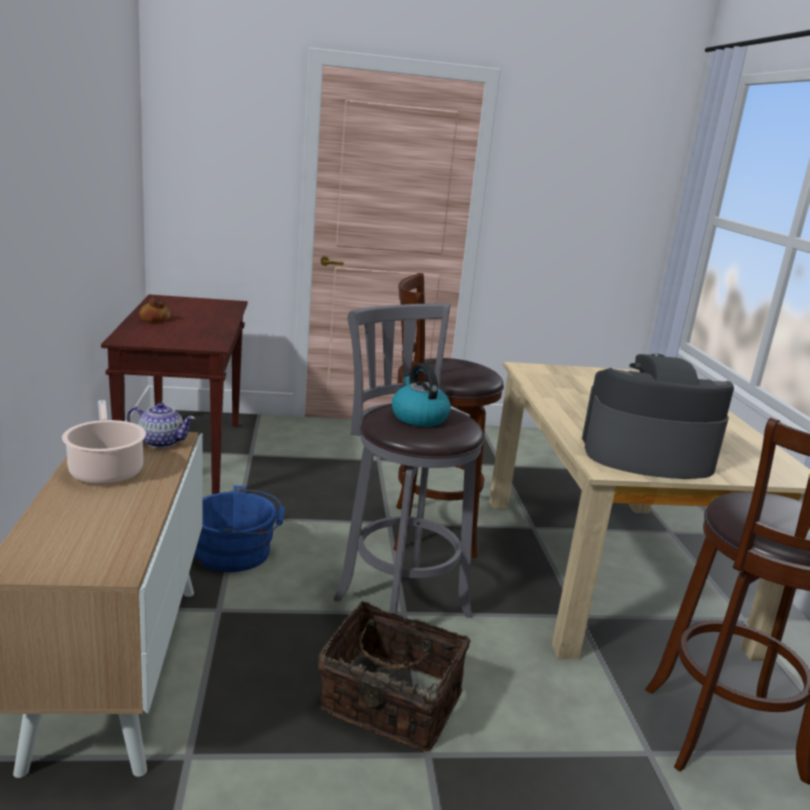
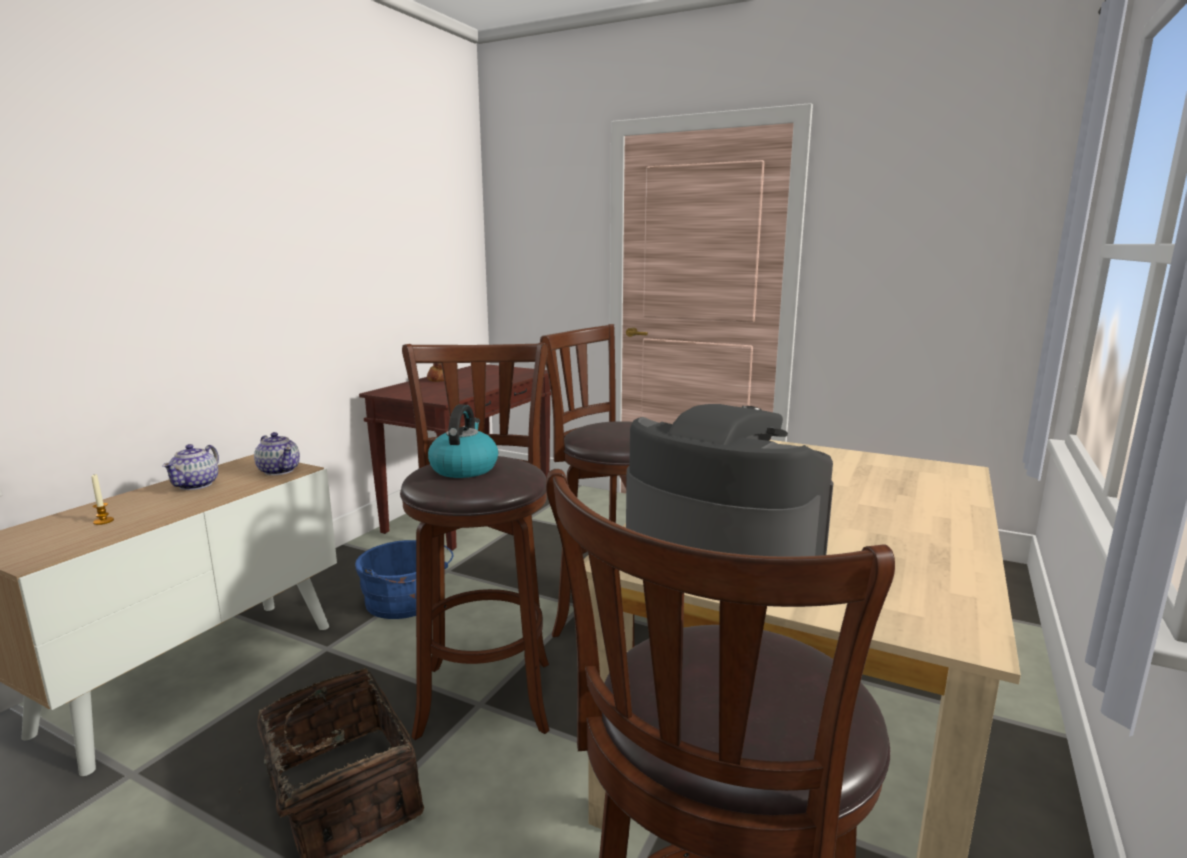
camera: 35 degrees right, 5 degrees down
cooking pot [62,400,146,484] -> teapot [162,444,219,490]
grey stool [333,303,484,618] -> brown stool [400,343,550,740]
none -> candle [91,474,114,525]

